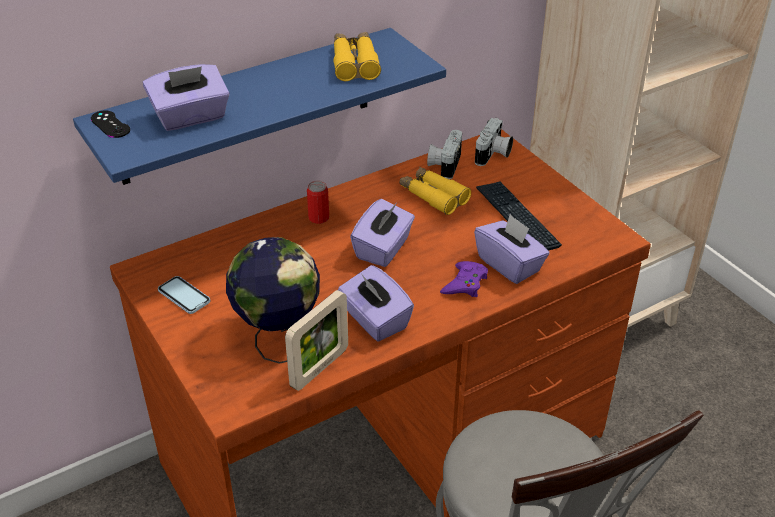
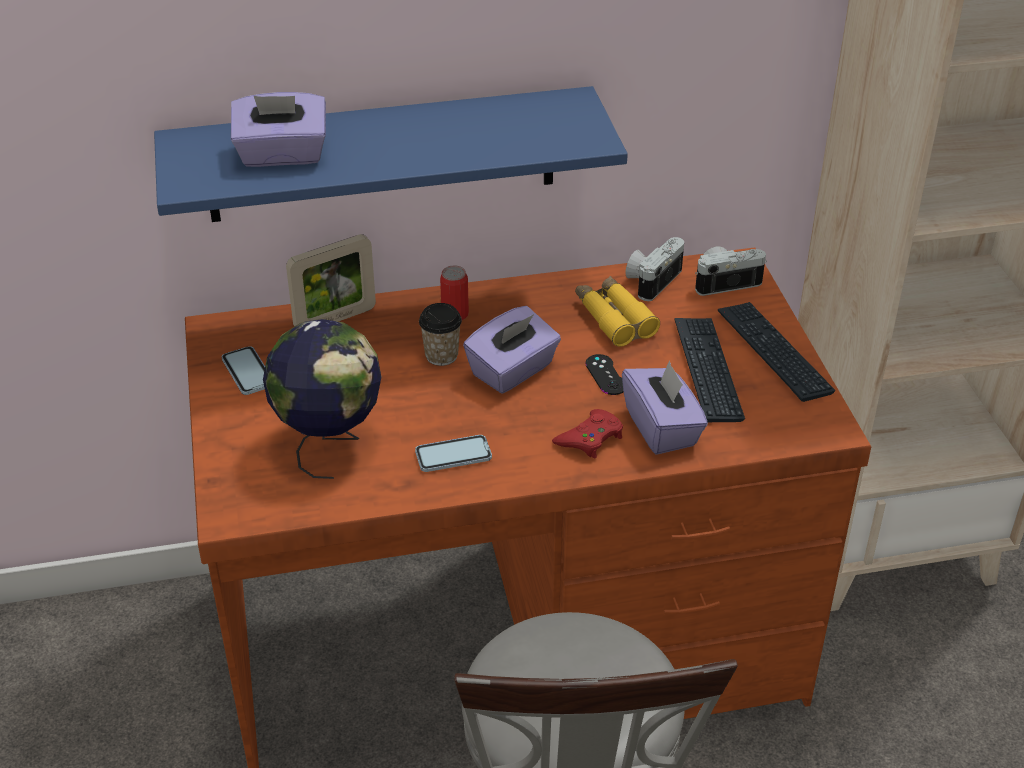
camera: 20 degrees right, 0 degrees up
black game controller [91,111,130,138] -> black game controller moved to [586,354,623,395]
picture frame [285,290,348,391] -> picture frame moved to [286,234,376,327]
yellow binoculars [333,32,381,82] -> none
purple tissue box [338,265,414,342] -> phone [415,435,492,472]
purple game controller [440,261,488,297] -> red game controller [552,409,623,459]
camera [475,118,513,166] -> camera turned 150 degrees counterclockwise [695,246,767,296]
none -> cup [419,303,462,366]
none -> keyboard [718,302,836,402]

